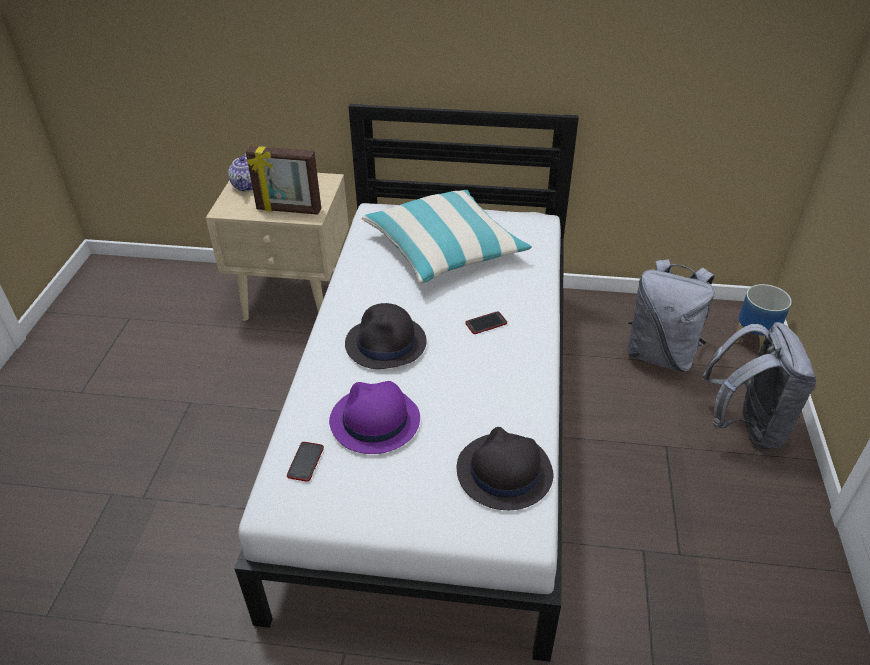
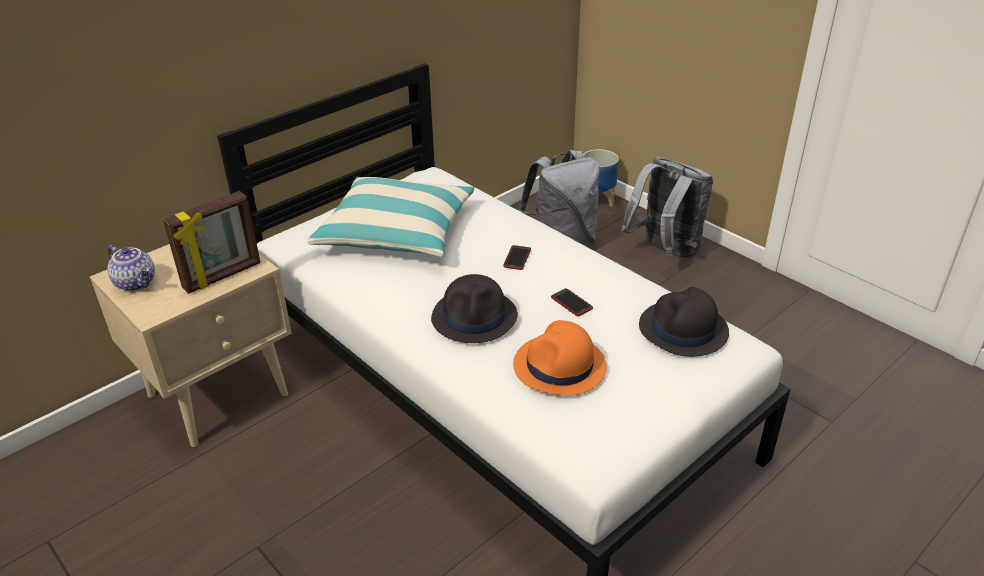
camera: 50 degrees left, 5 degrees down
phone [287,442,324,482] -> phone moved to [551,288,593,316]
purple hat [329,381,420,454] -> orange hat [513,320,607,396]

